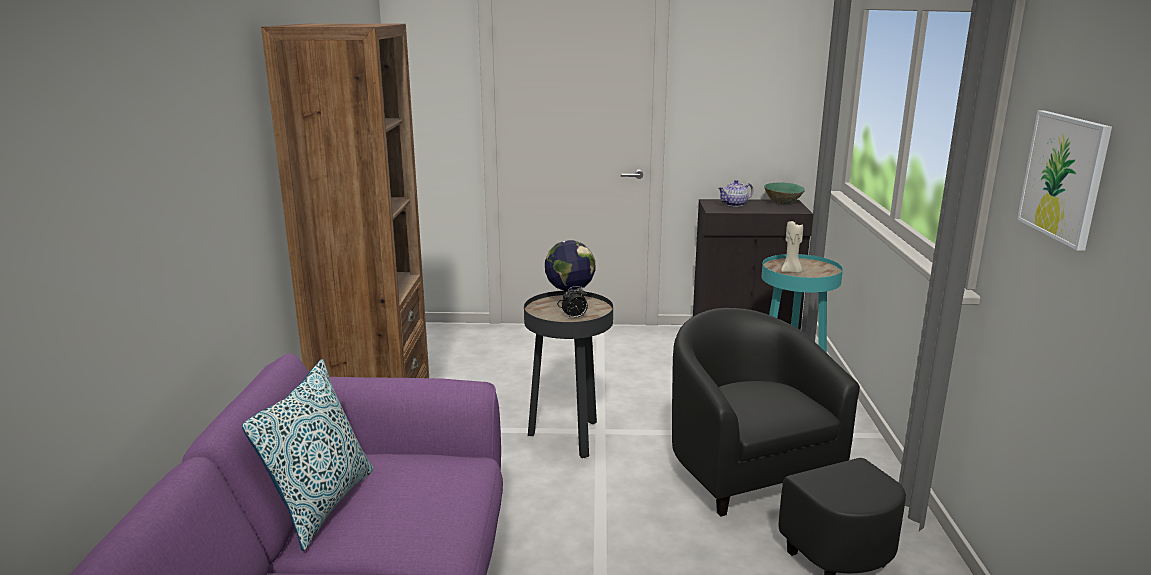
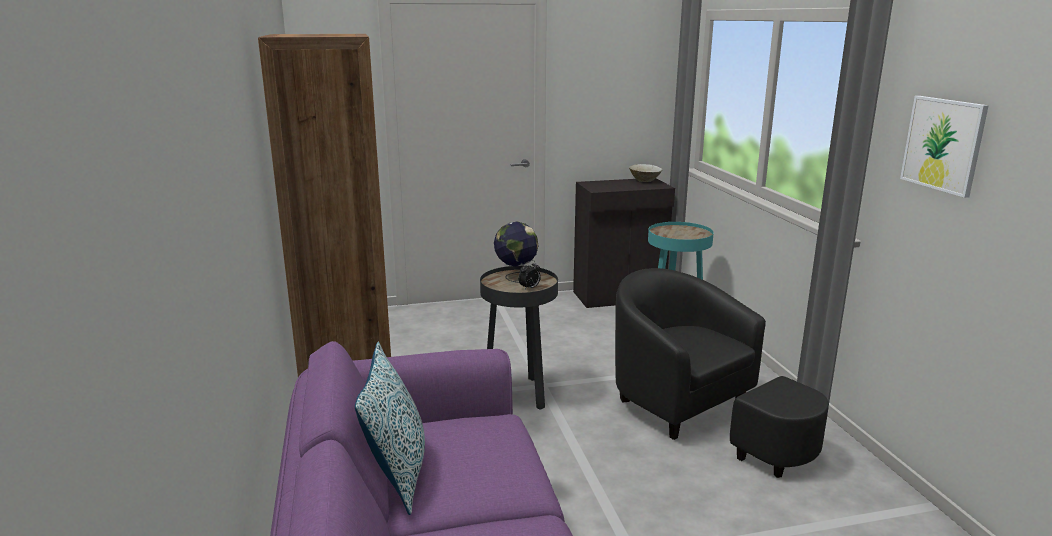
camera: 15 degrees left, 0 degrees up
teapot [718,180,753,207] -> none
green bowl [764,182,805,204] -> beige bowl [629,164,662,182]
beige candle [781,221,803,273] -> none

